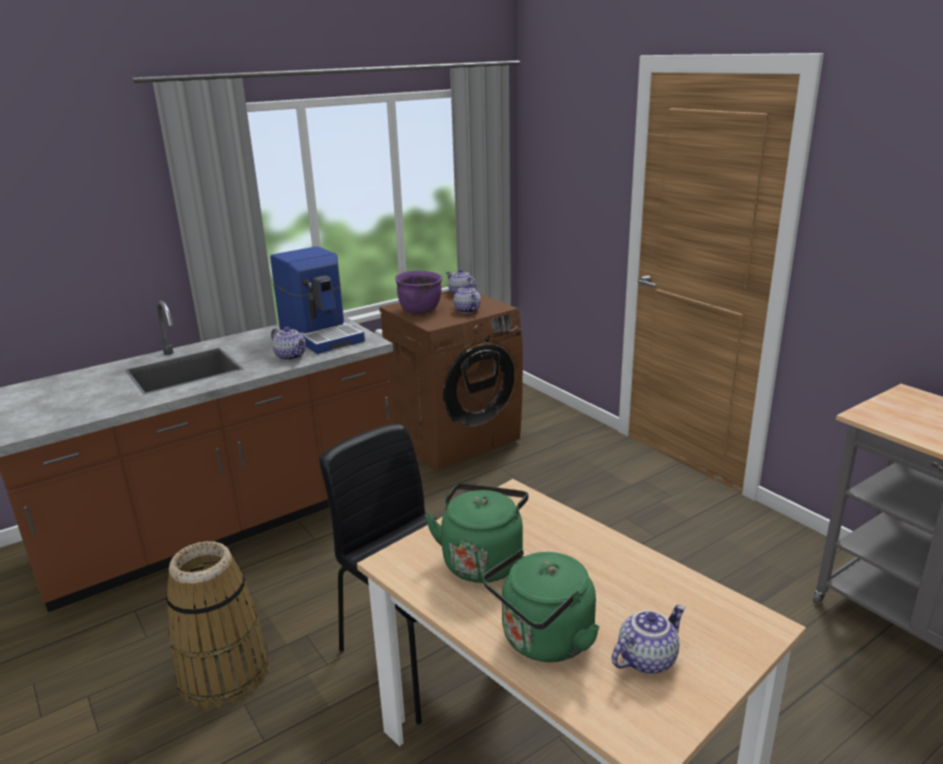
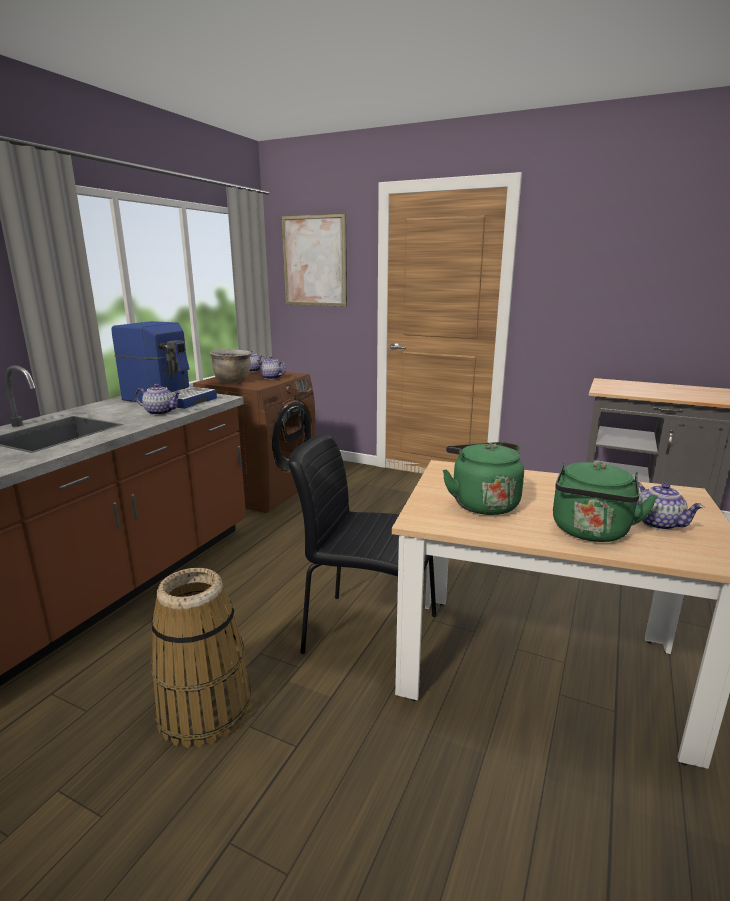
camera: 30 degrees left, 5 degrees down
purple cooking pot [395,271,442,314] -> brown cooking pot [210,349,251,383]
teapot [612,605,685,674] -> teapot turned 120 degrees clockwise [636,482,704,530]
none -> picture [281,213,347,307]

